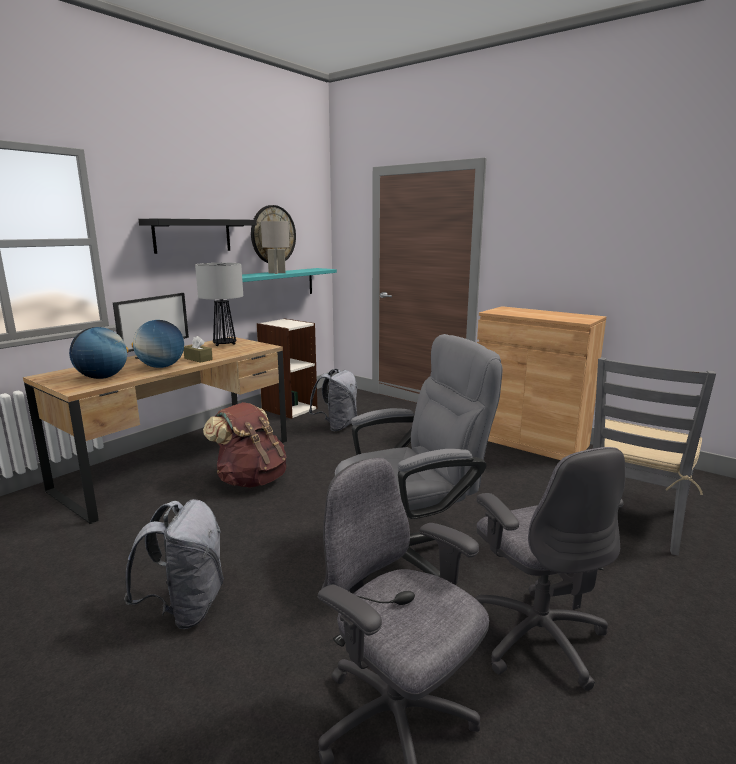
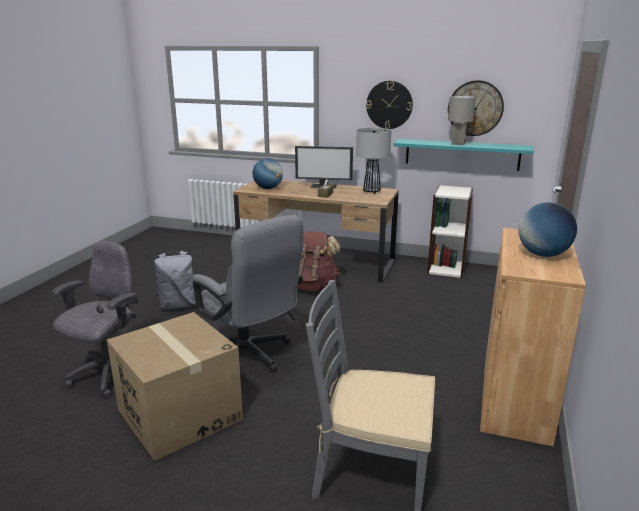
camera: 70 degrees right, 5 degrees up
globe [132,320,184,368] -> globe moved to [518,202,577,257]
black shelf [138,218,257,254] -> wall clock [366,81,413,129]
grey backpack [309,369,358,431] -> none
grey office chair [475,447,625,691] -> cardboard box [107,312,243,461]

